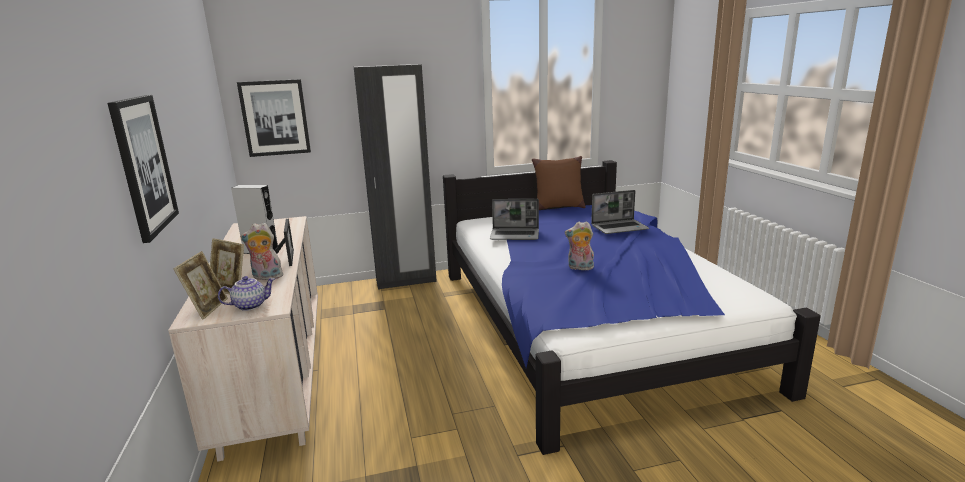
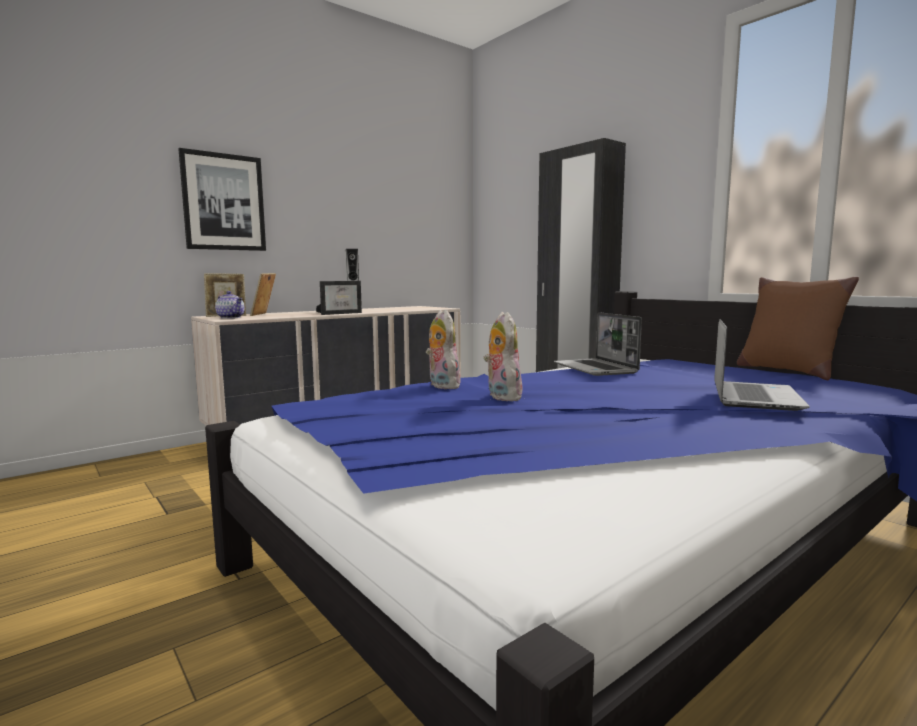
camera: 65 degrees right, 10 degrees down
picture [237,79,311,157] -> none
plush toy [240,223,283,280] -> plush toy moved to [426,310,461,389]
laptop [591,190,649,234] -> laptop turned 120 degrees counterclockwise [714,319,810,411]

